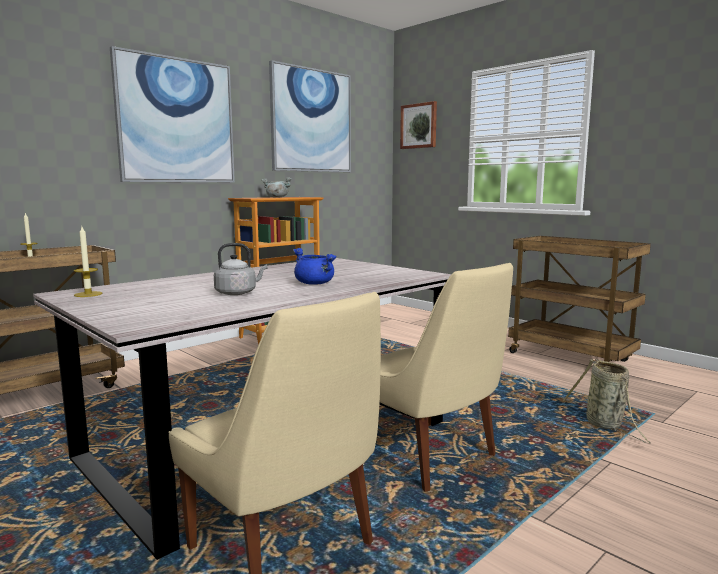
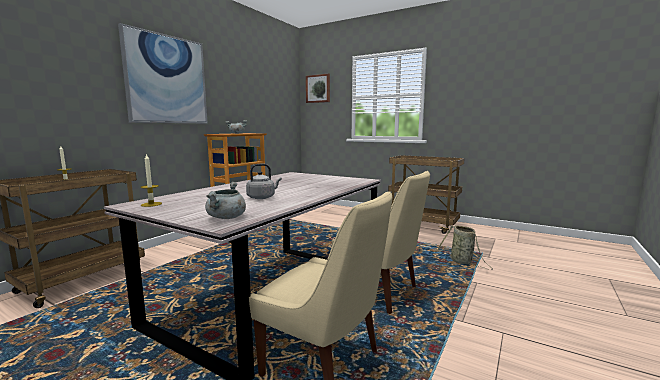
camera: 15 degrees left, 0 degrees up
picture [269,60,351,172] -> none
blue cooking pot [293,248,337,285] -> none
none -> grey cooking pot [205,182,246,219]

